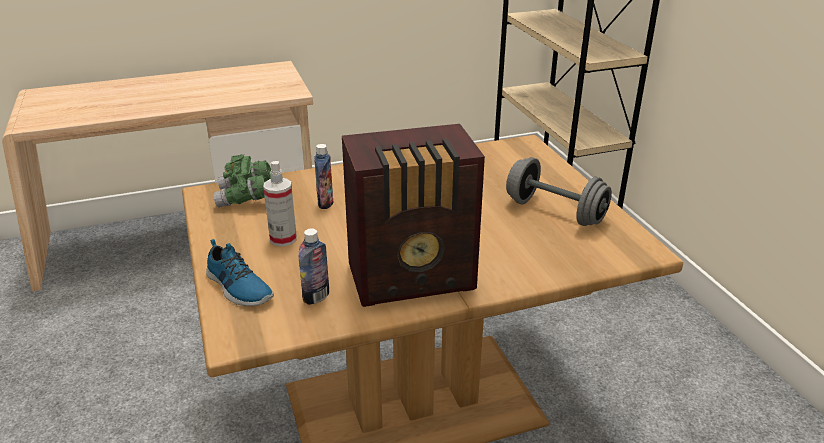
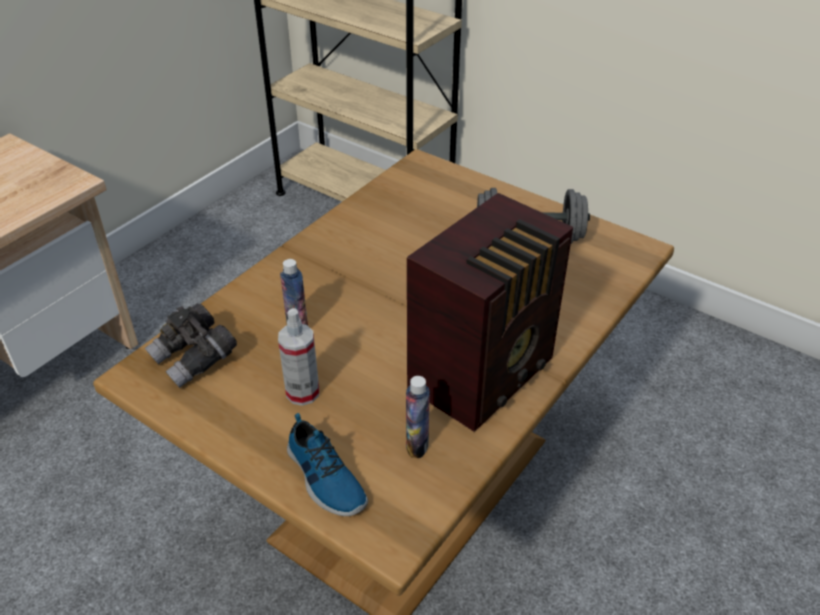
camera: 35 degrees left, 10 degrees up
shoe [206,239,274,306] -> shoe turned 45 degrees clockwise [287,413,368,516]
green binoculars [213,154,271,208] -> grey binoculars [145,303,237,388]

